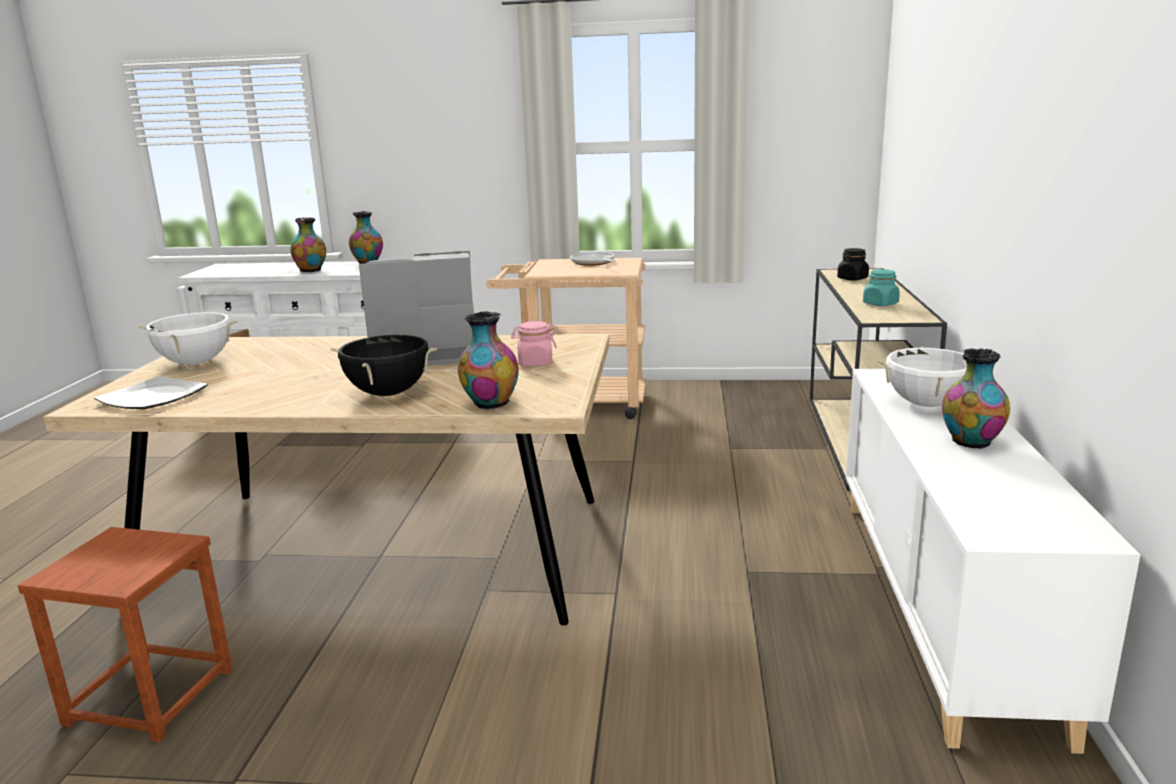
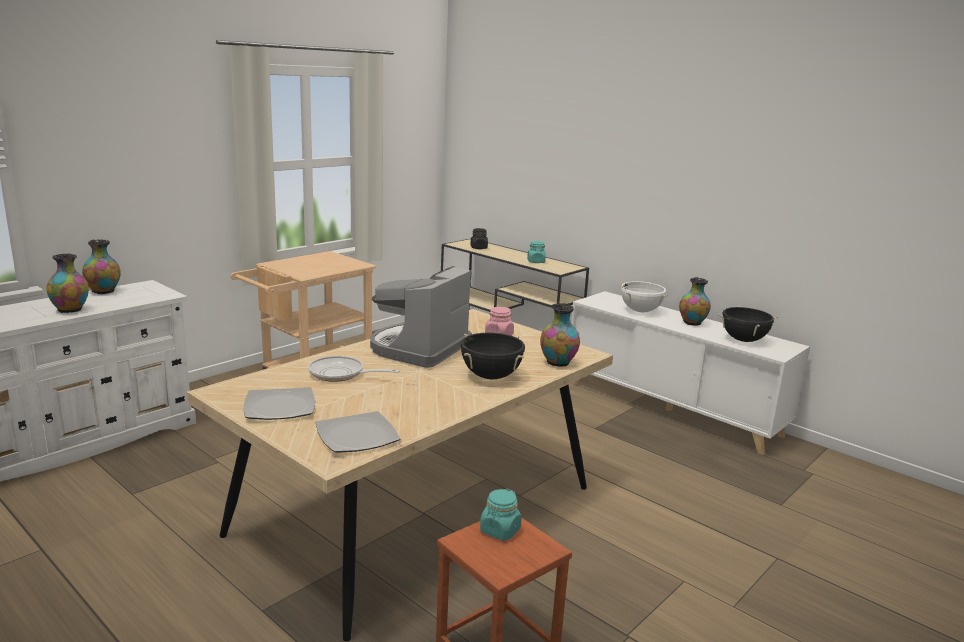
camera: 55 degrees left, 0 degrees up
white cooking pot [139,312,238,365] -> plate [244,387,315,420]
frying pan [570,252,616,266] -> frying pan moved to [308,356,400,382]
none -> turquoise jar [480,489,522,541]
none -> black cooking pot [718,306,778,342]

